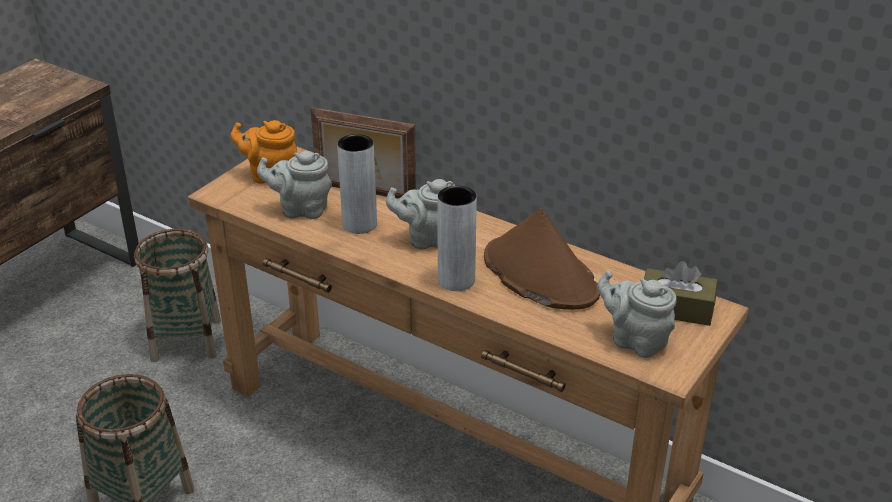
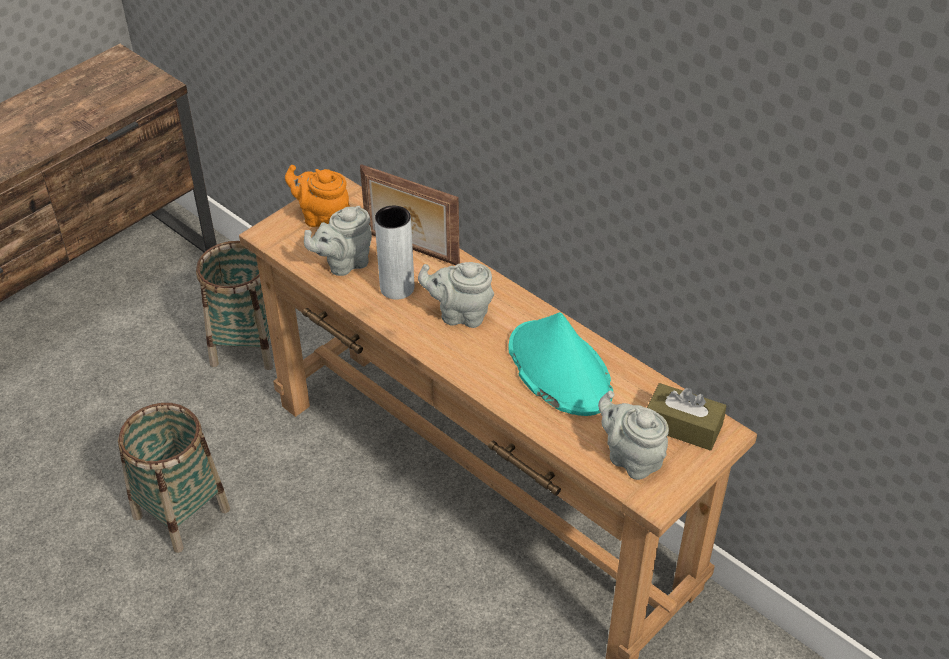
camera: 10 degrees right, 10 degrees up
grey teapot [257,151,332,219] -> grey teapot turned 45 degrees counterclockwise [304,206,372,276]
grey vase [437,186,477,291] -> none
brown hat [484,208,600,310] -> turquoise hat [508,312,613,416]

